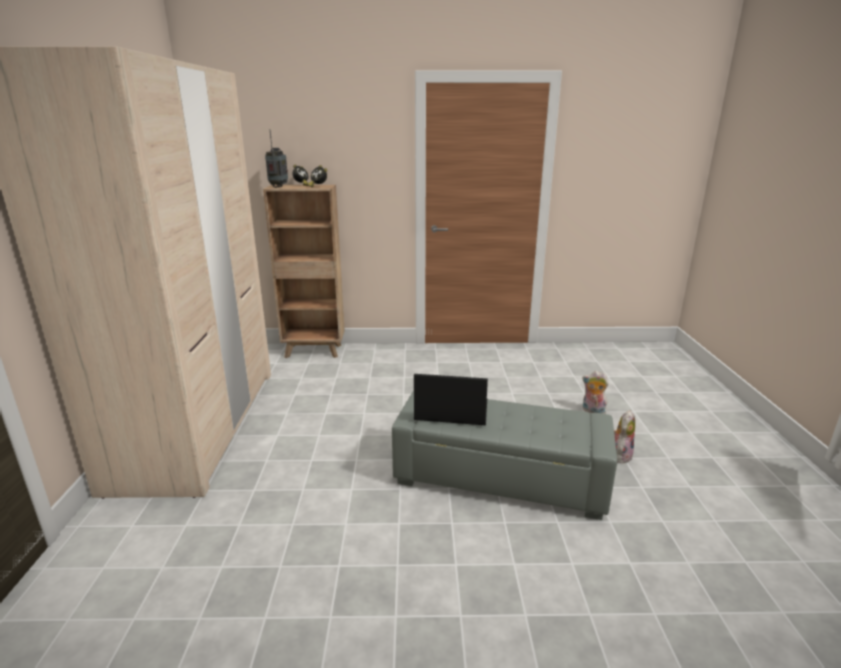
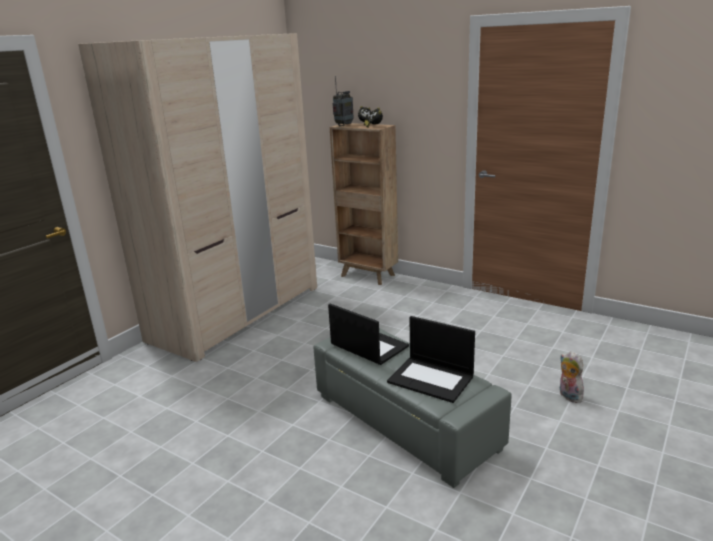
camera: 35 degrees right, 0 degrees up
plush toy [614,410,635,463] -> none
none -> laptop [387,316,475,403]

